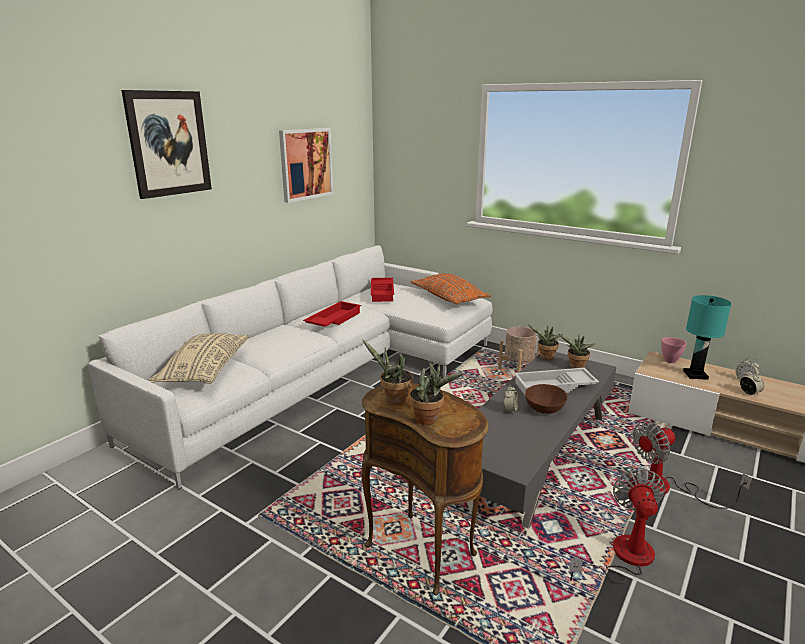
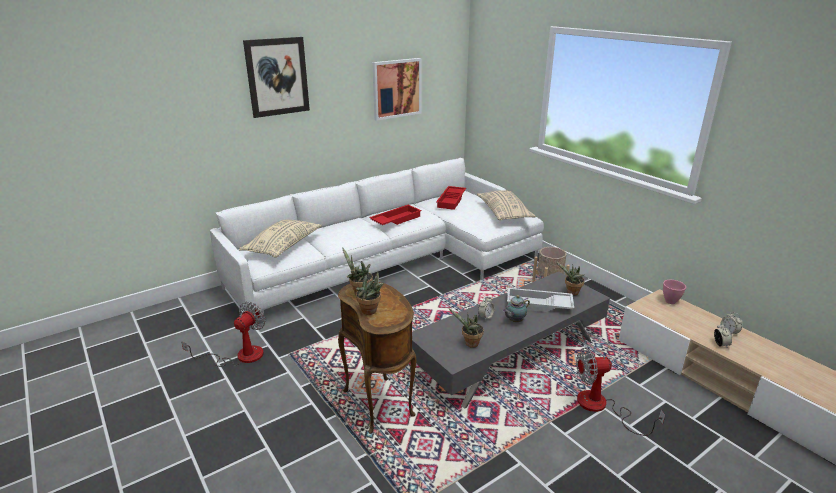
camera: 20 degrees right, 5 degrees up
orange pillow [410,273,492,304] -> beige pillow [477,190,536,220]
brown bowl [525,384,568,414] -> teapot [502,295,530,322]
potted plant [528,325,563,360] -> potted plant moved to [448,308,484,348]
fan [569,468,665,584] -> fan moved to [181,302,266,367]
turquoise table lamp [683,295,731,380] -> none

